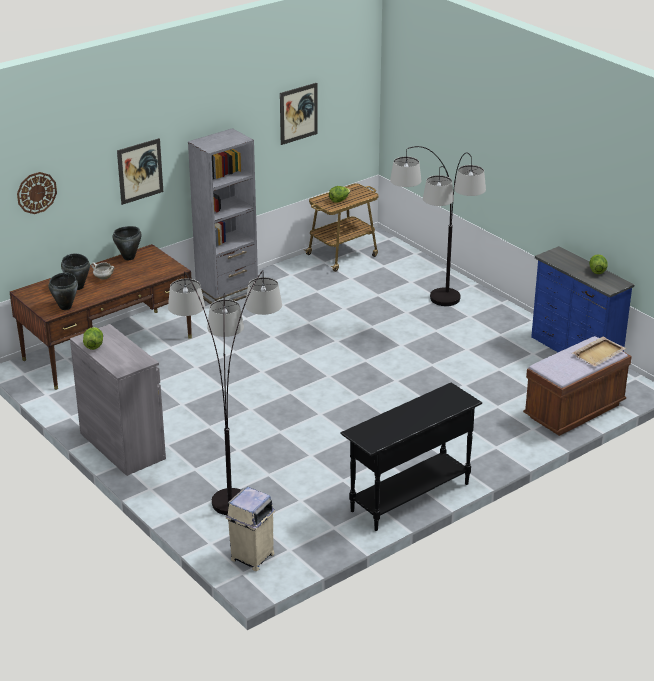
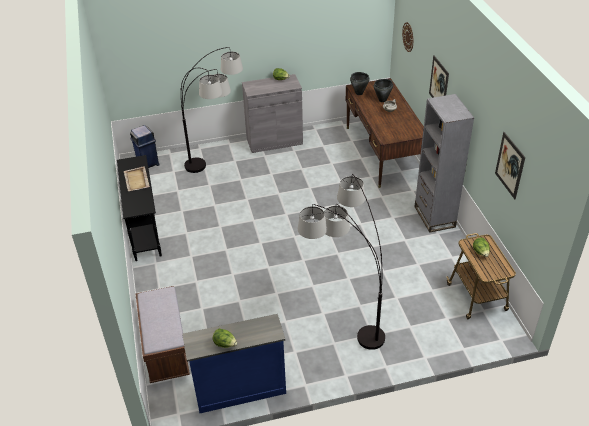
camera: 115 degrees right, 10 degrees up
black cooking pot [113,226,142,260] -> none
beige trash can [226,487,275,571] -> blue trash can [130,125,159,168]
beige tray [572,336,626,367] -> beige tray moved to [123,166,150,192]

